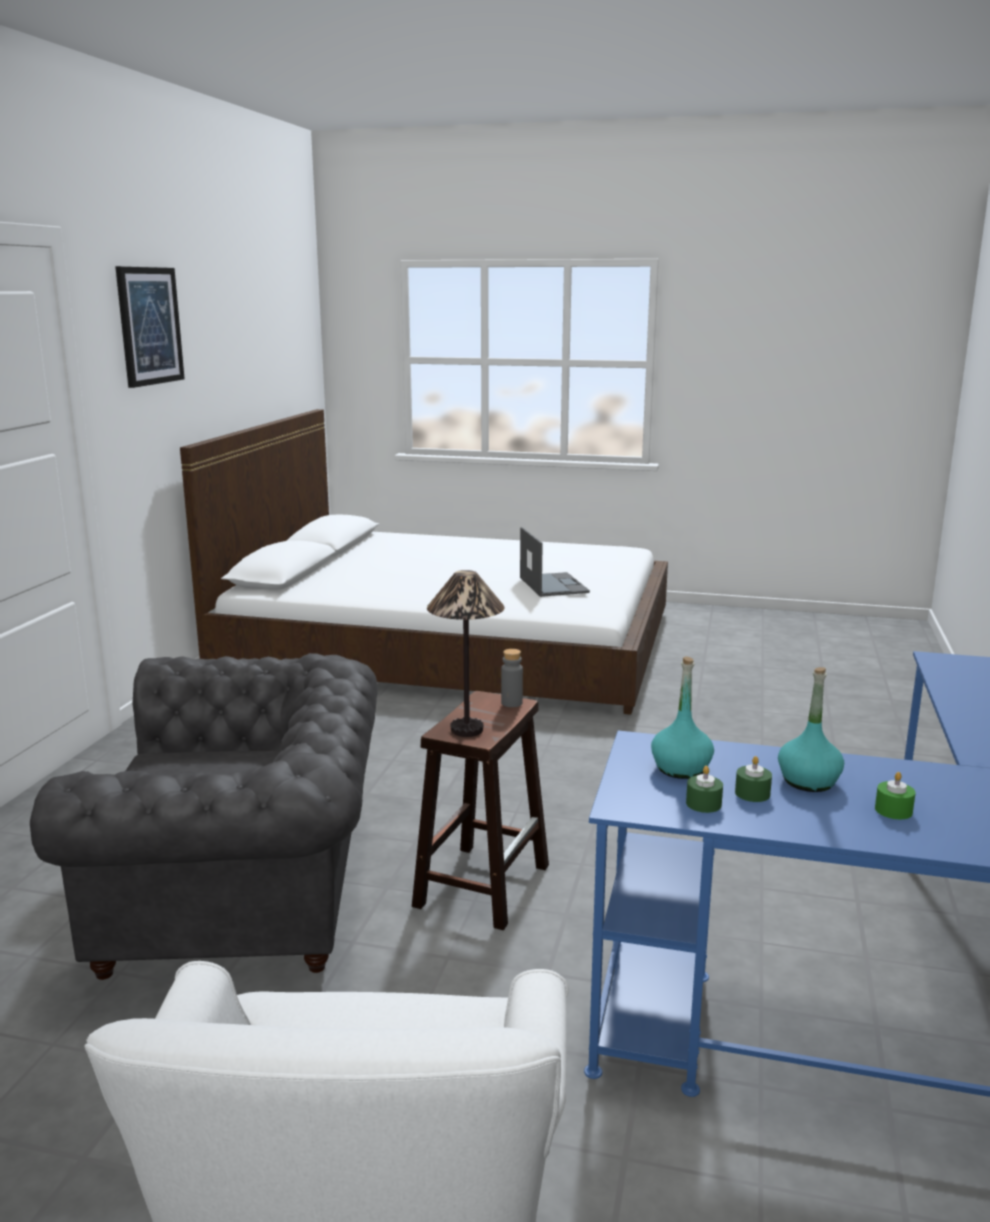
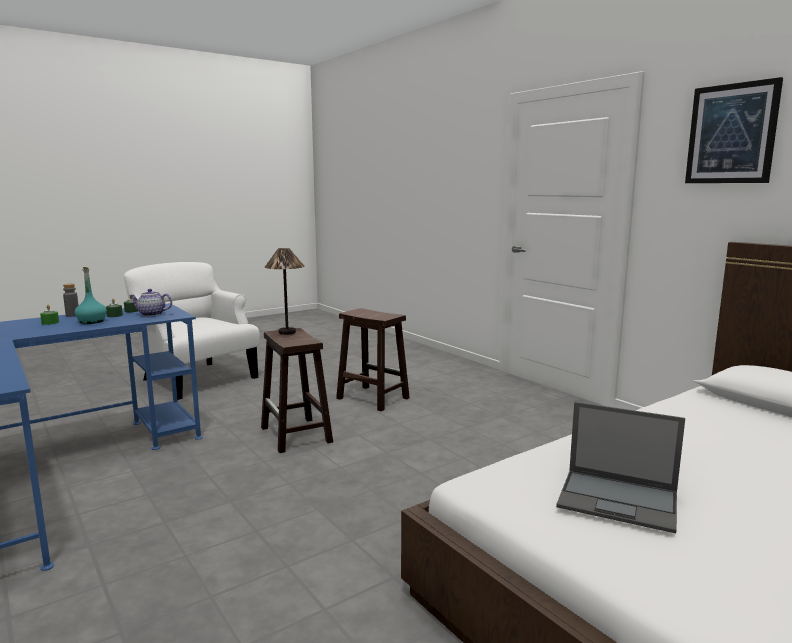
camera: 130 degrees right, 5 degrees down
grey armchair [30,653,378,980] -> brown stool [336,308,410,411]
grey bottle [501,649,523,707] -> grey bottle moved to [63,284,79,317]
turquoise bottle [651,656,714,779] -> teapot [129,289,172,316]

